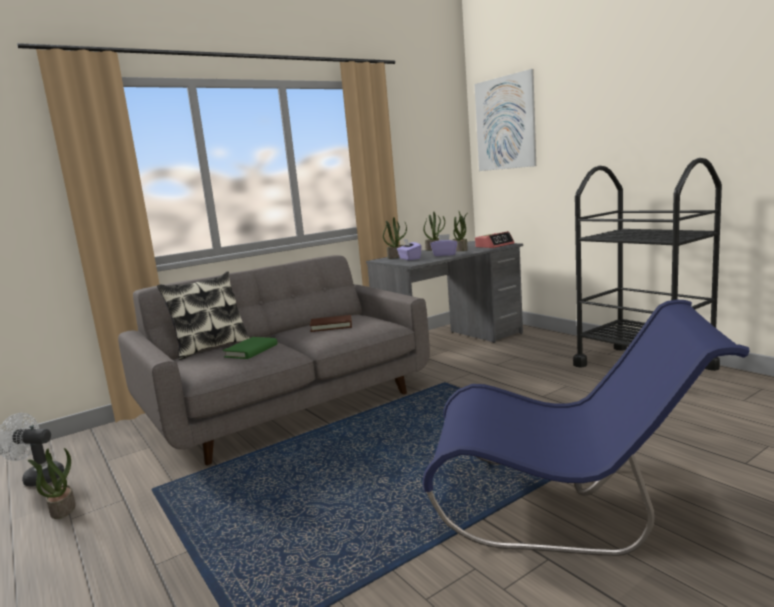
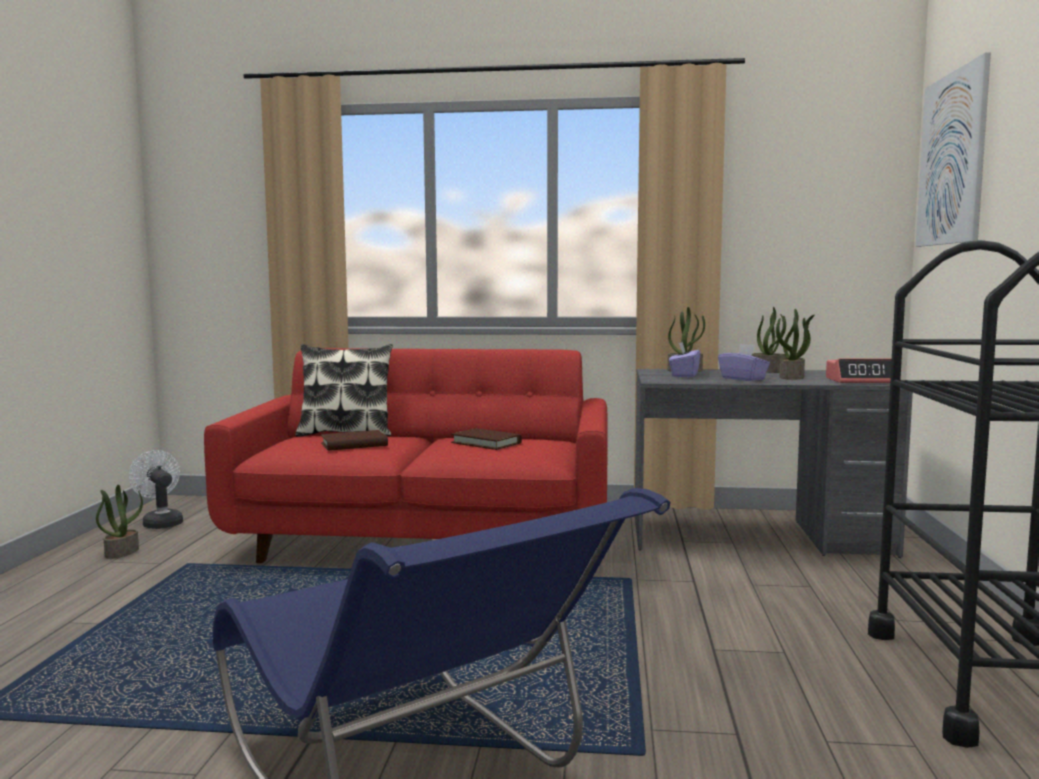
camera: 40 degrees right, 5 degrees down
grey sofa [118,255,430,465] -> red sofa [204,348,608,563]
green book [223,337,278,359] -> brown book [321,430,388,451]

